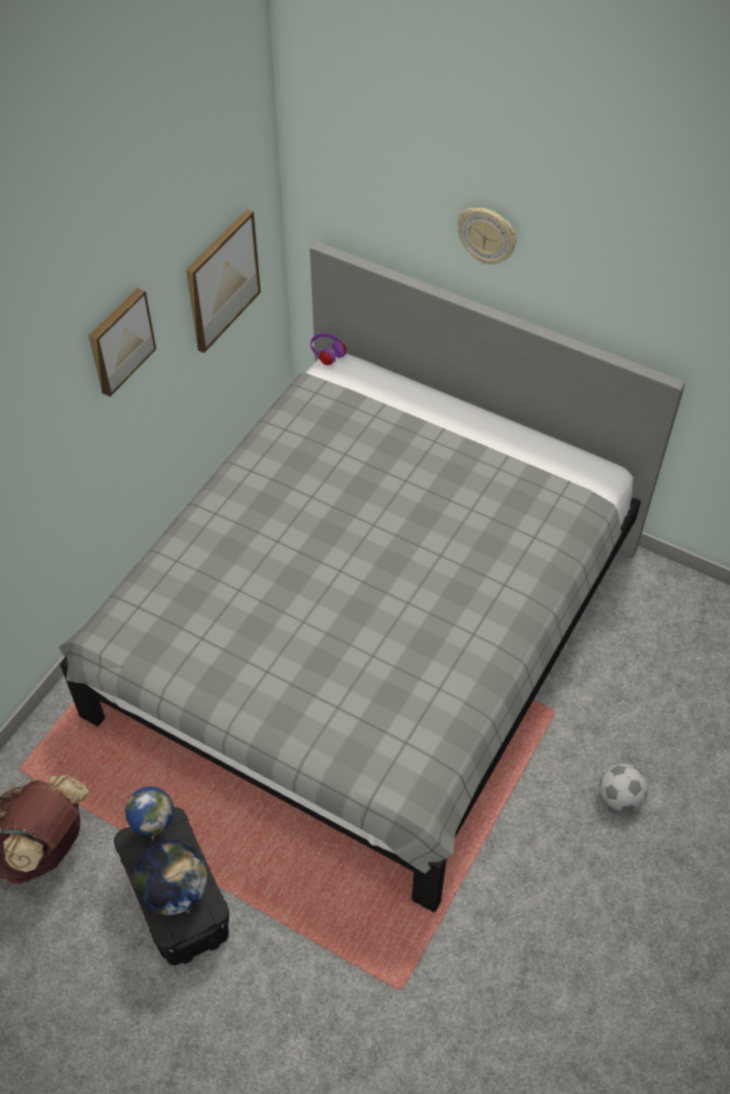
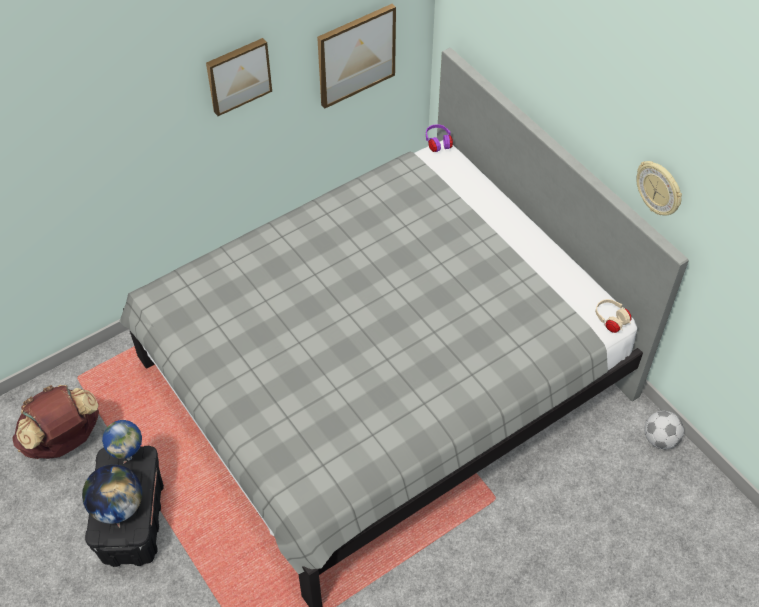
camera: 25 degrees right, 0 degrees up
wall clock [457,208,516,264] -> wall clock moved to [636,161,682,216]
football [600,763,648,812] -> football moved to [645,411,684,449]
none -> beige headphones [595,299,632,333]

